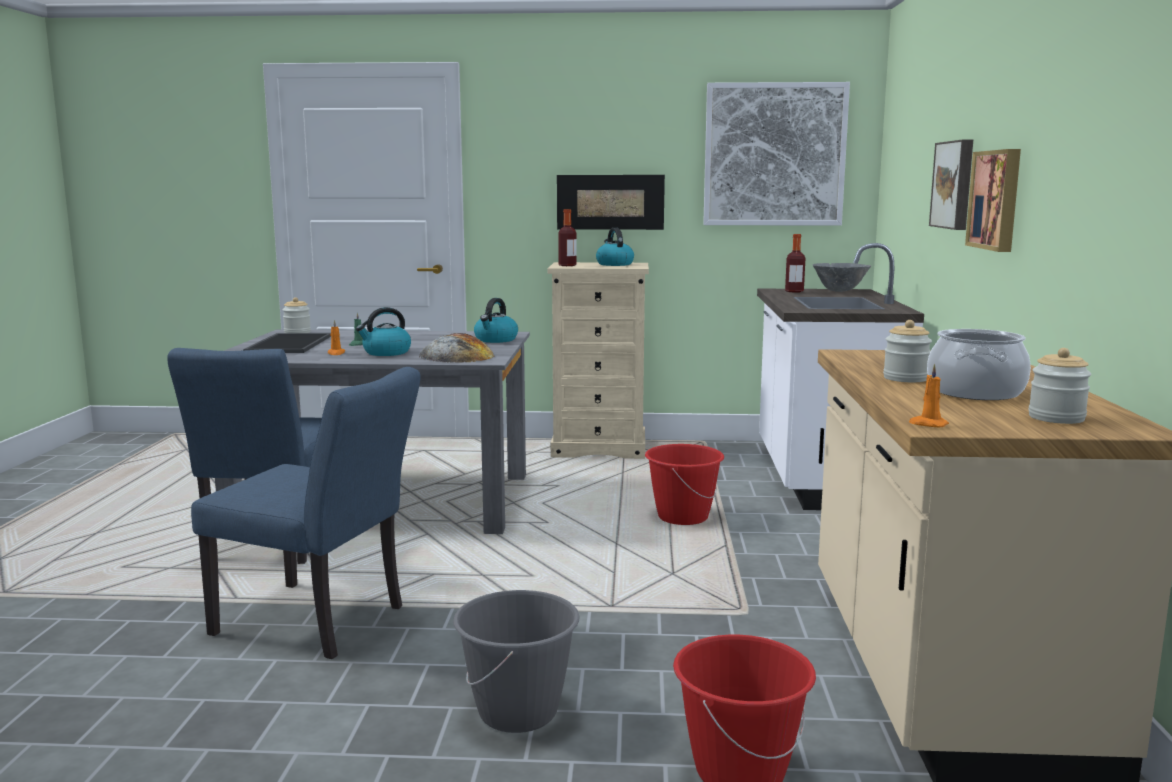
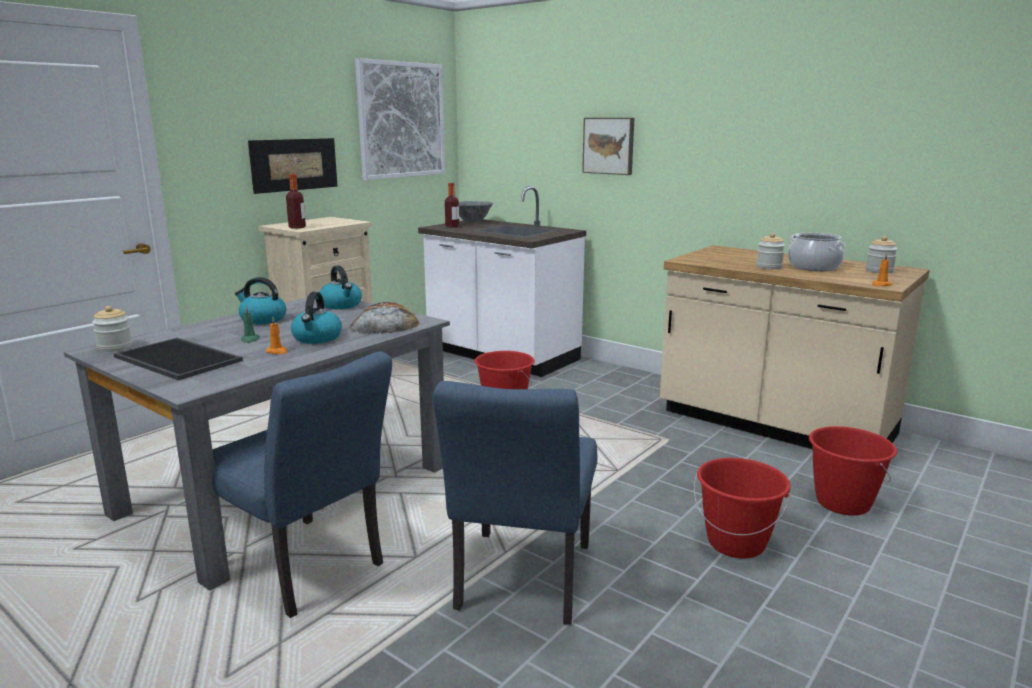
camera: 55 degrees left, 5 degrees up
blue chair [191,367,421,659] -> blue chair turned 135 degrees clockwise [433,381,597,625]
grey bucket [453,590,579,733] -> red bucket [694,458,791,559]
kettle [596,228,634,266] -> kettle moved to [235,277,286,324]
picture [965,149,1021,252] -> none

